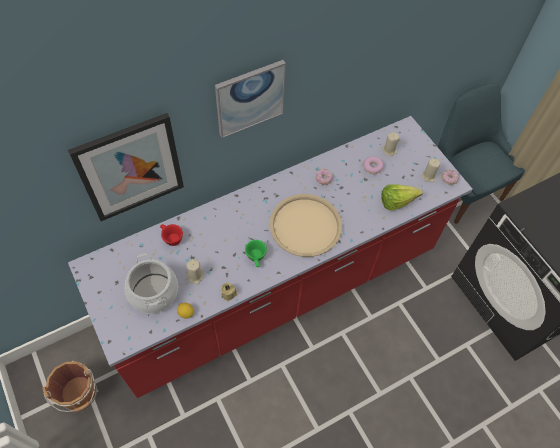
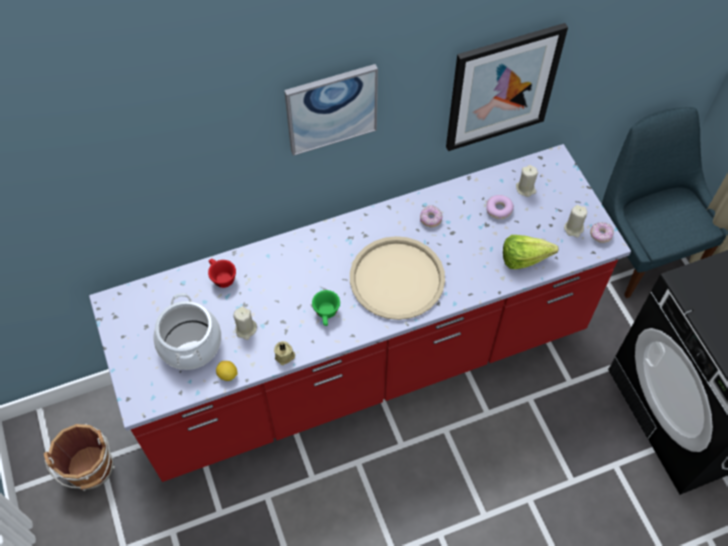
camera: 10 degrees right, 0 degrees up
picture [68,113,184,221] -> picture moved to [446,23,568,151]

